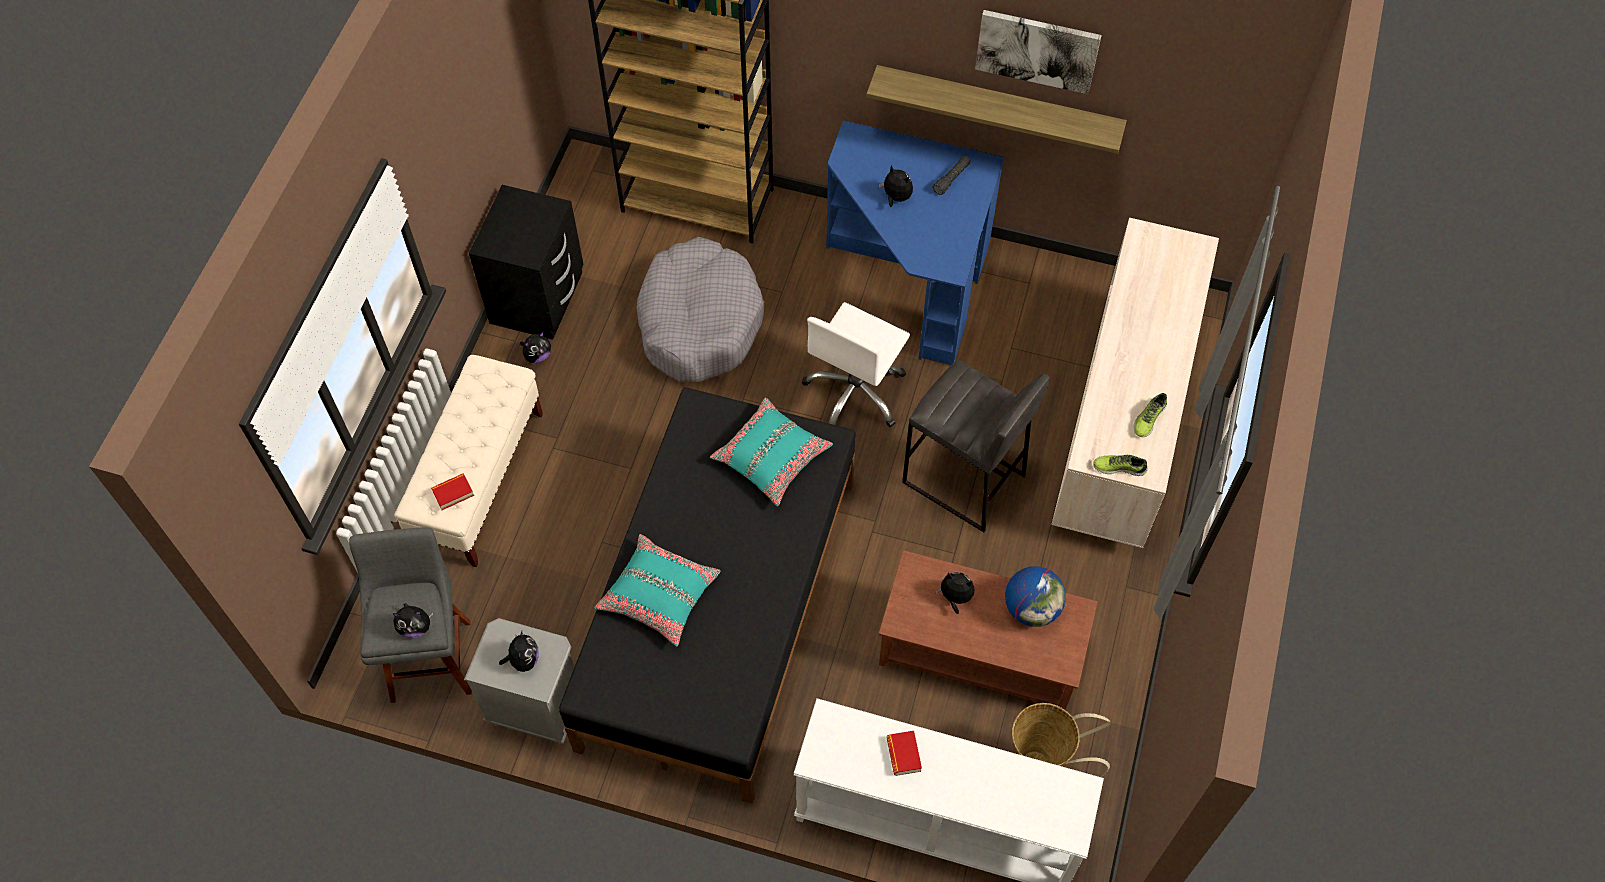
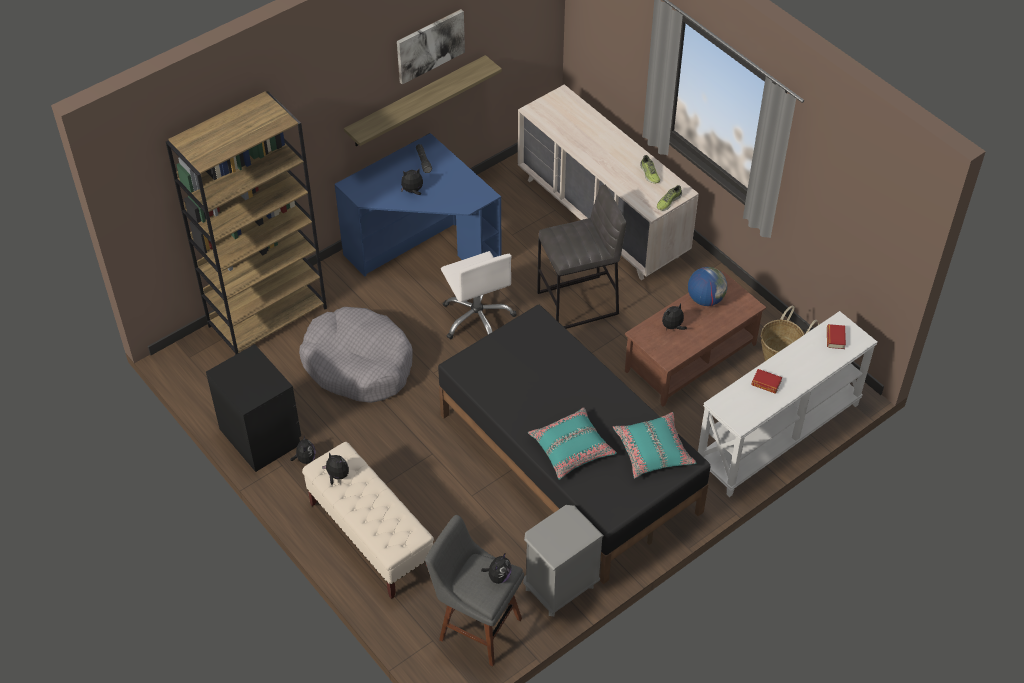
camera: 55 degrees left, 10 degrees down
book [431,473,474,510] -> book moved to [827,324,846,349]
plush toy [499,631,539,672] -> plush toy moved to [322,452,349,485]
turquoise pillow [710,398,833,507] -> turquoise pillow moved to [613,412,697,479]

